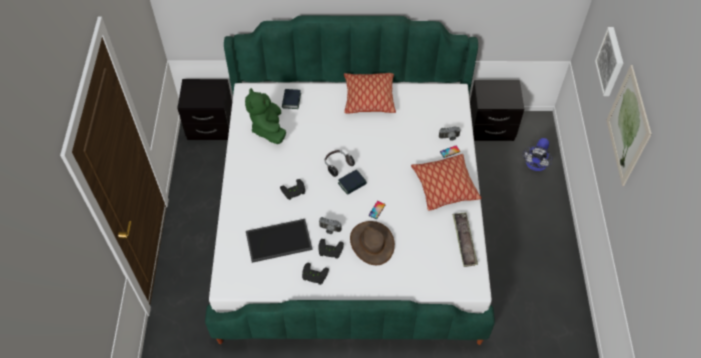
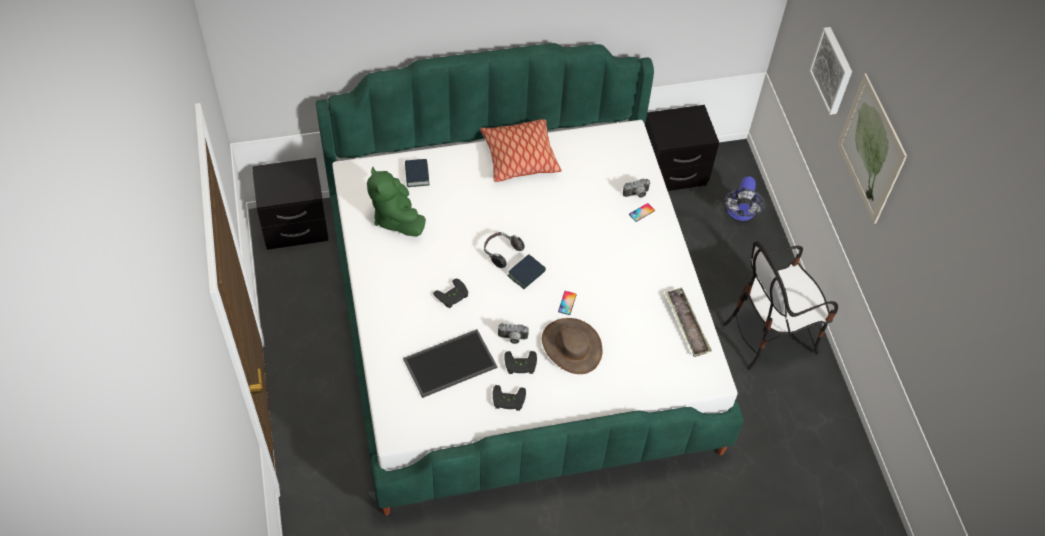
camera: 15 degrees left, 0 degrees up
pillow [411,154,482,211] -> none
none -> chair [723,241,838,370]

